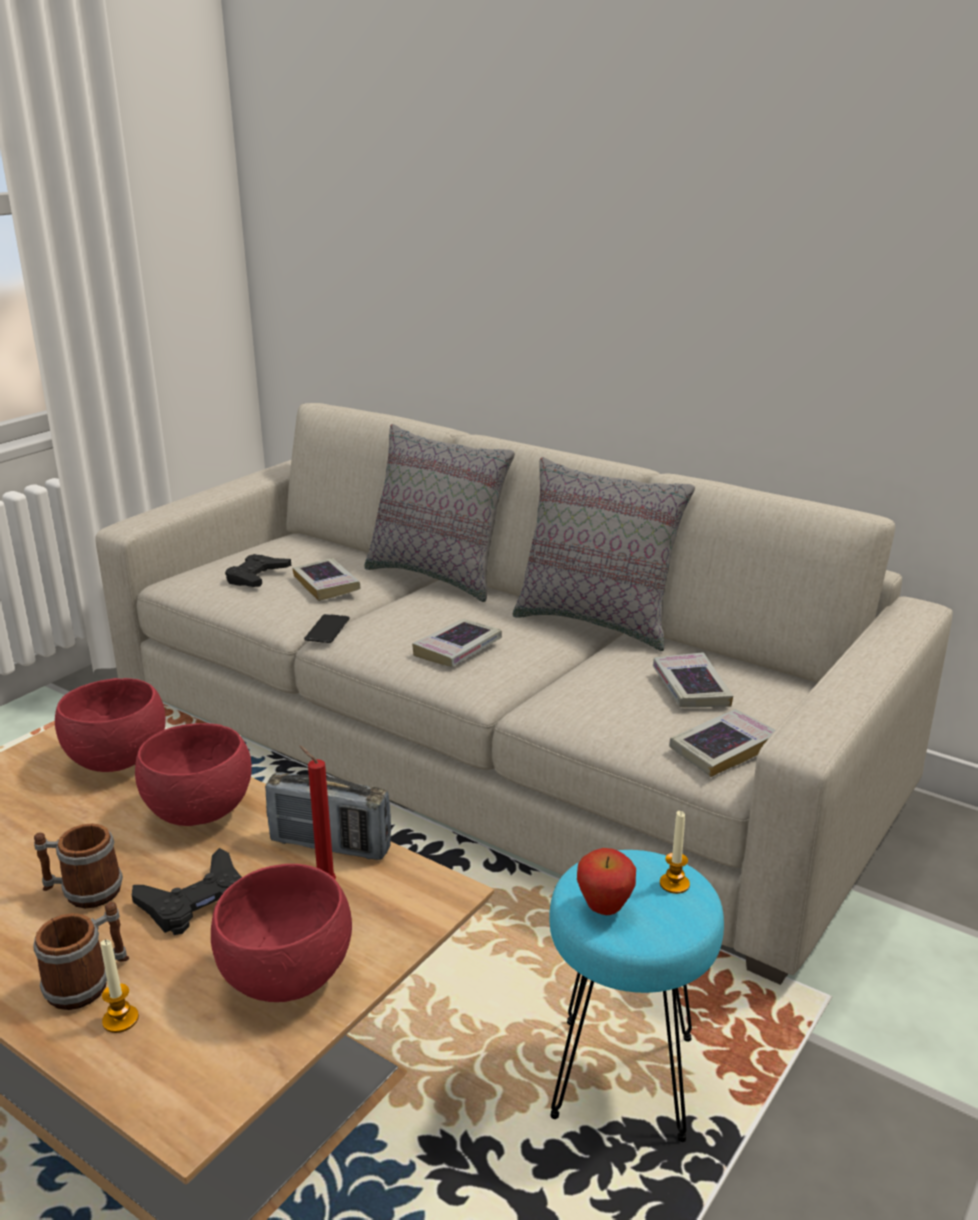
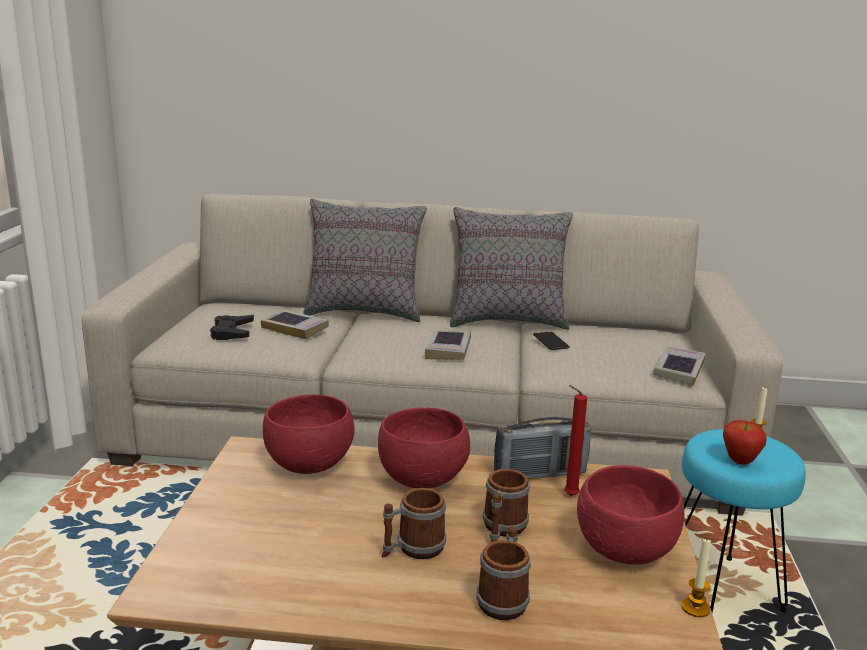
camera: 30 degrees left, 5 degrees down
candle [101,939,139,1033] -> candle moved to [681,539,711,617]
black game controller [132,848,242,935] -> mug [483,469,530,542]
phone [304,614,350,643] -> phone moved to [533,332,570,350]
book [653,652,733,708] -> none

